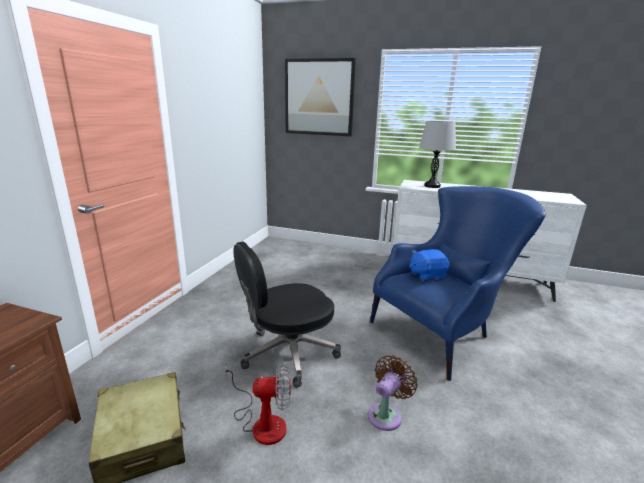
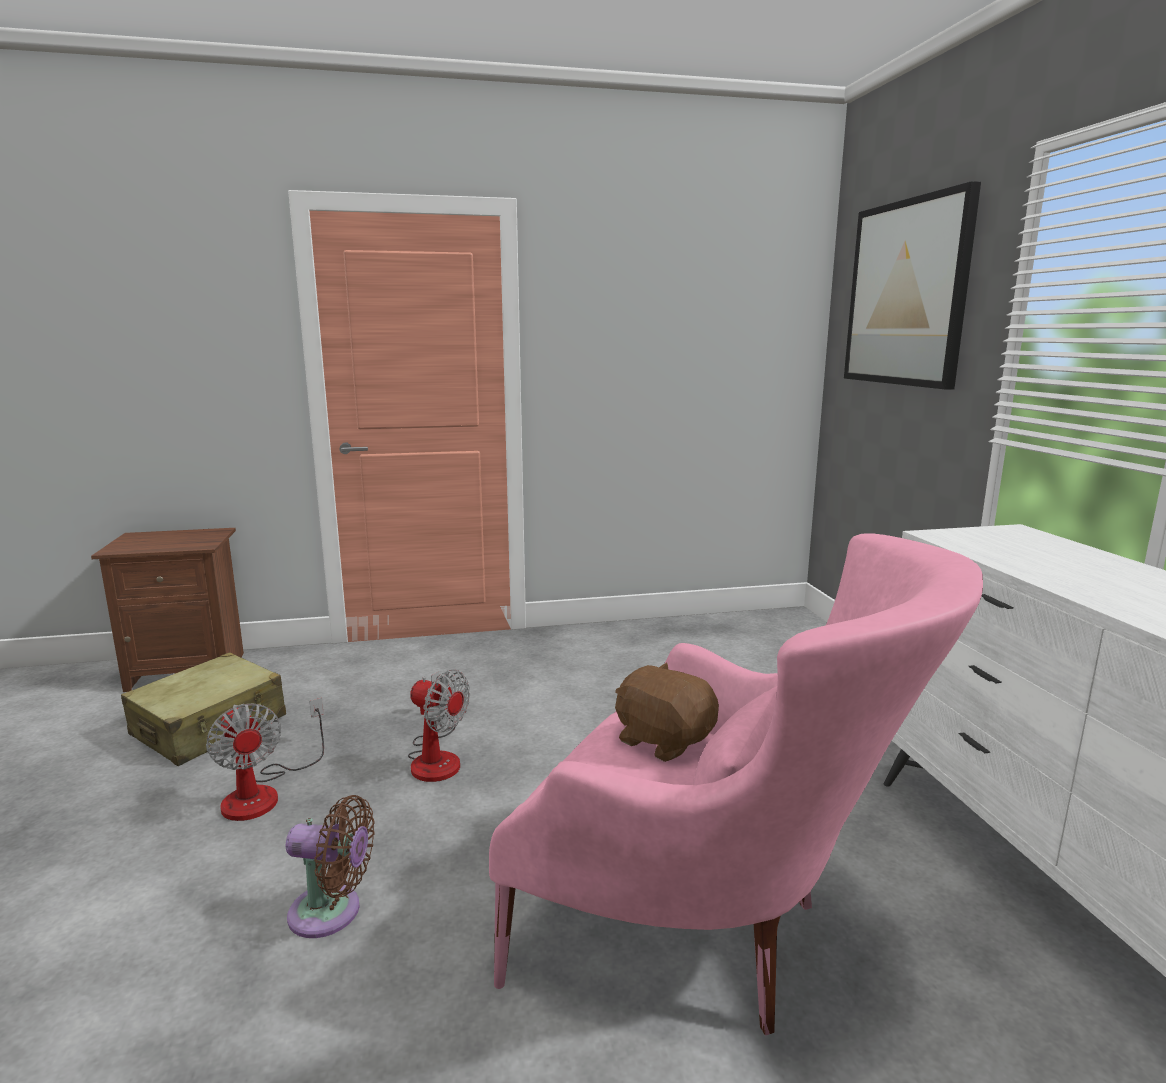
camera: 60 degrees right, 5 degrees down
black office chair [233,241,341,387] -> fan [408,669,470,782]
blue armchair [370,186,546,381] -> pink armchair [489,534,983,1035]
blue plush toy [409,249,449,282] -> brown plush toy [615,662,719,762]
grey table lamp [419,121,456,188] -> none

